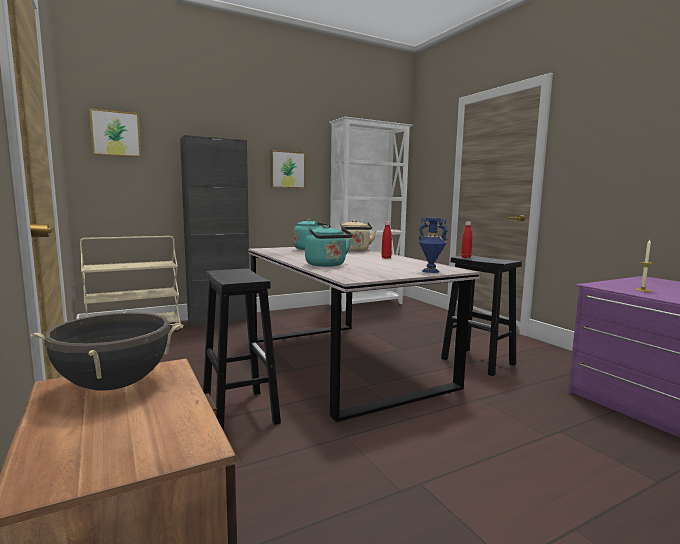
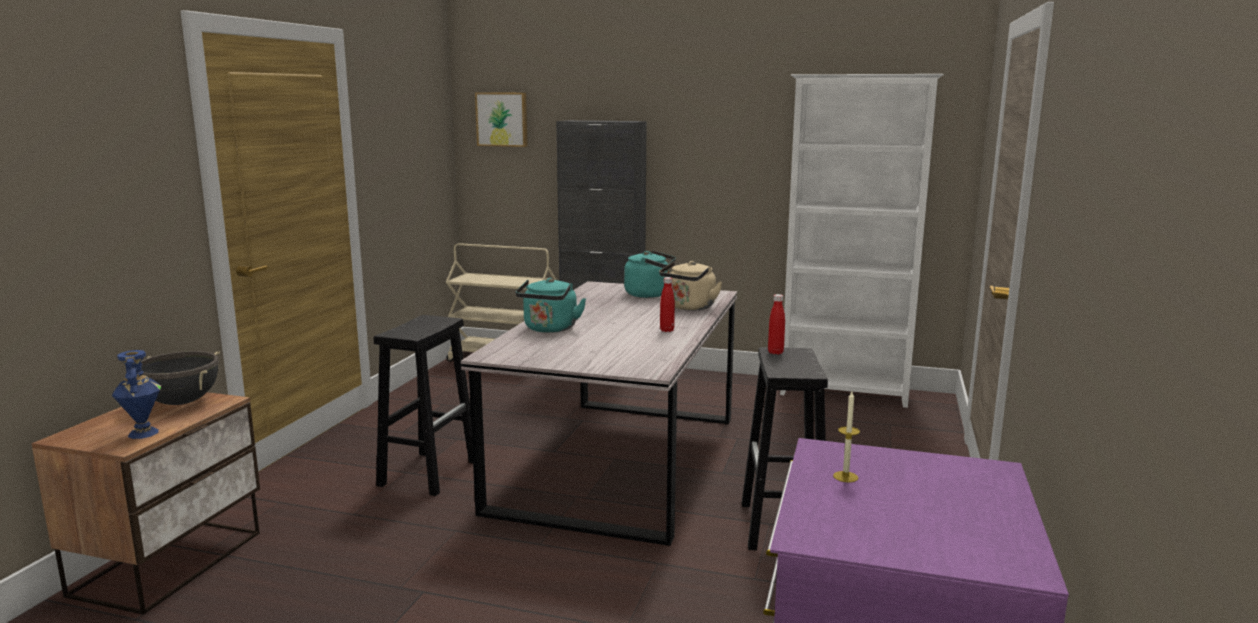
camera: 45 degrees right, 5 degrees up
picture [270,150,305,188] -> none
blue vase [418,218,448,273] -> blue vase moved to [112,350,161,439]

